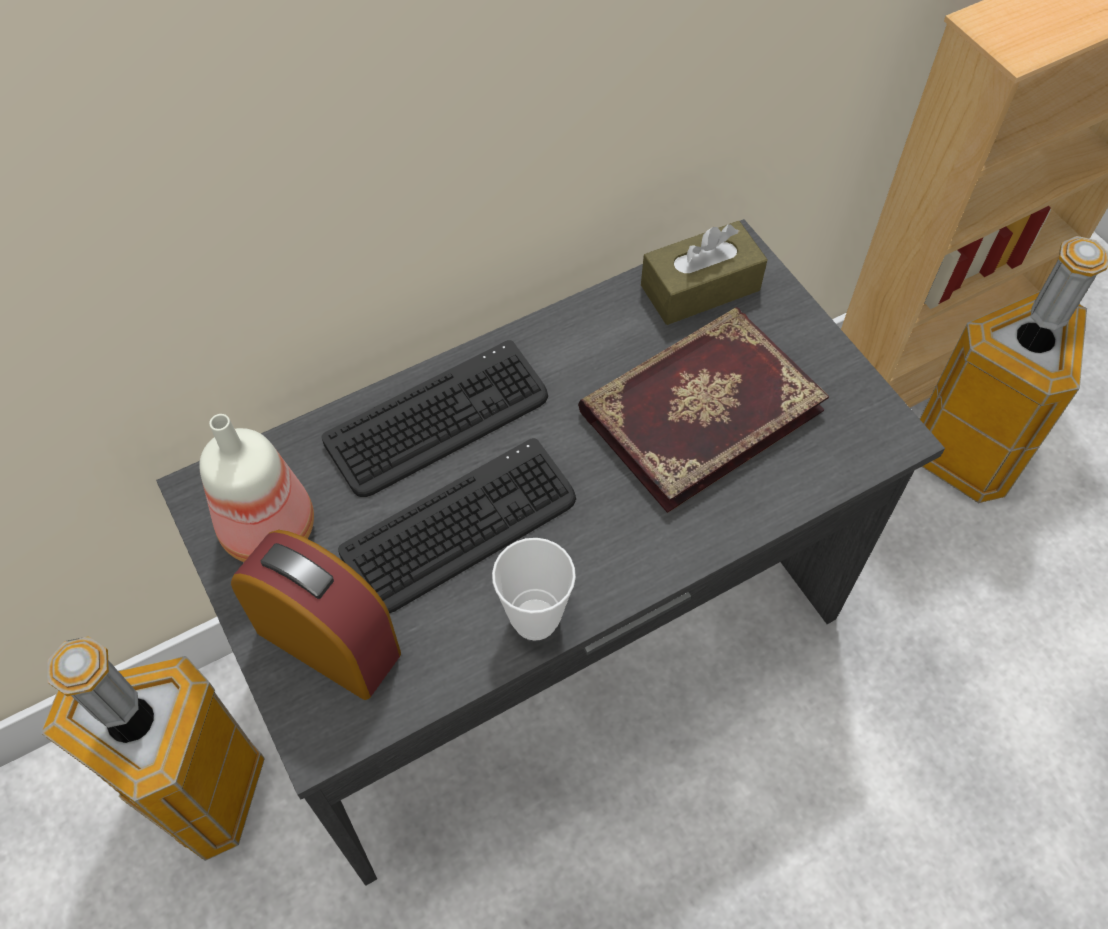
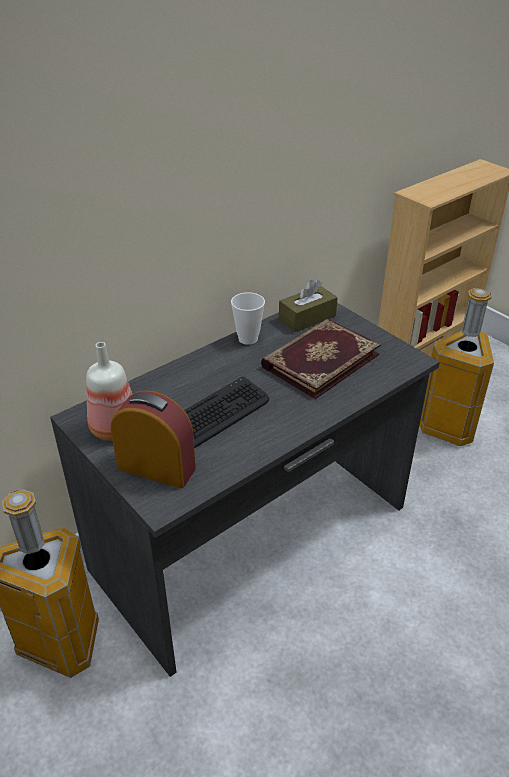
camera: 10 degrees left, 20 degrees down
keyboard [321,340,548,497] -> none
cup [492,538,576,641] -> cup moved to [231,292,265,345]

